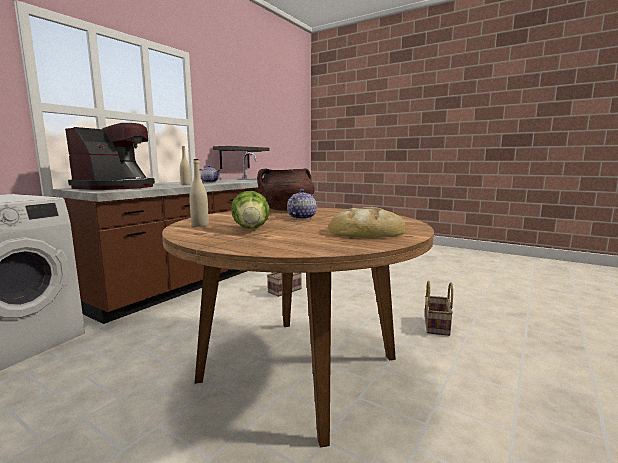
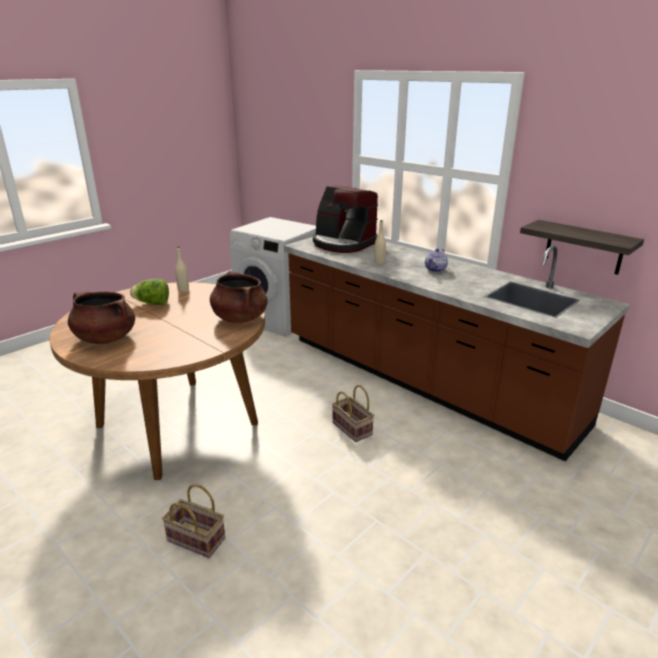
camera: 100 degrees right, 15 degrees up
teapot [287,189,317,219] -> none
bread [328,207,406,238] -> brown cooking pot [68,291,135,344]

